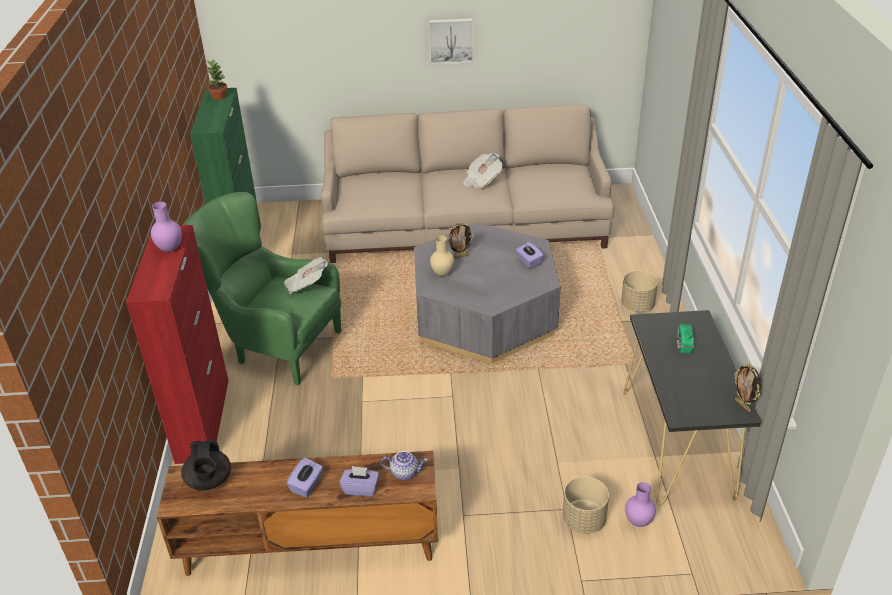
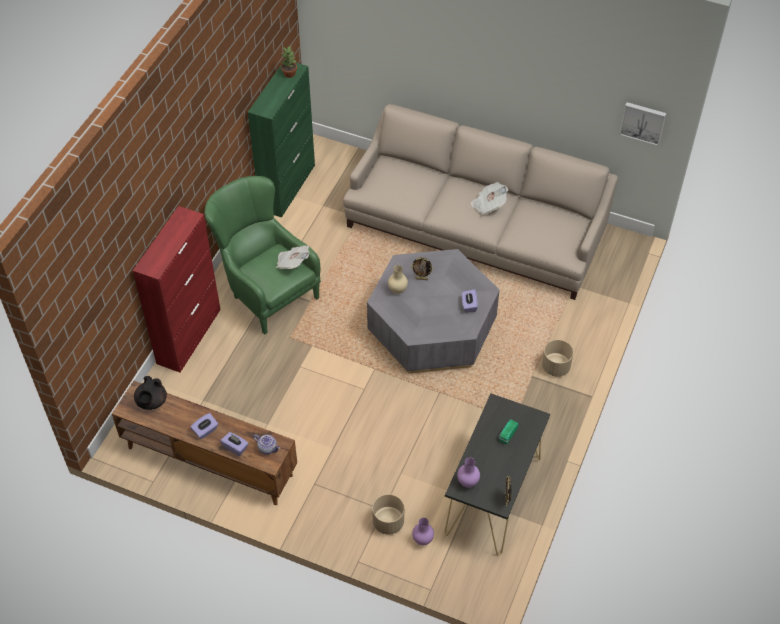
camera: 25 degrees right, 15 degrees up
purple vase [151,202,182,252] -> purple vase moved to [457,458,480,488]
picture [429,18,473,64] -> picture moved to [619,102,666,146]

